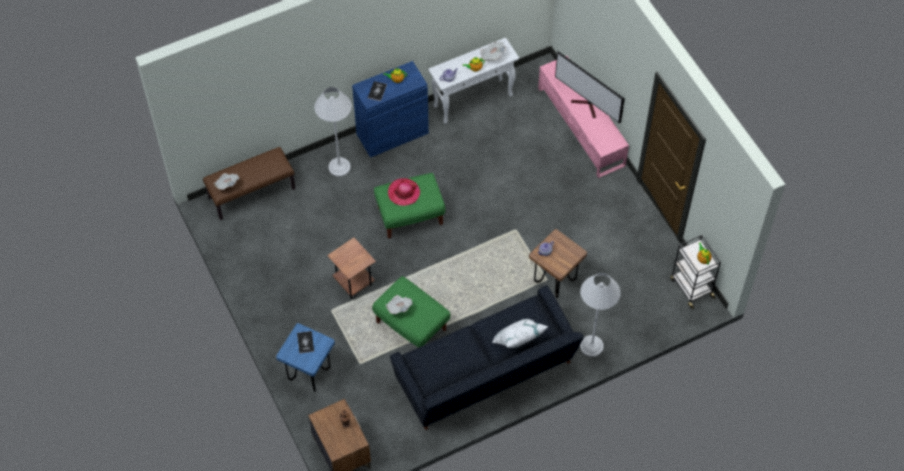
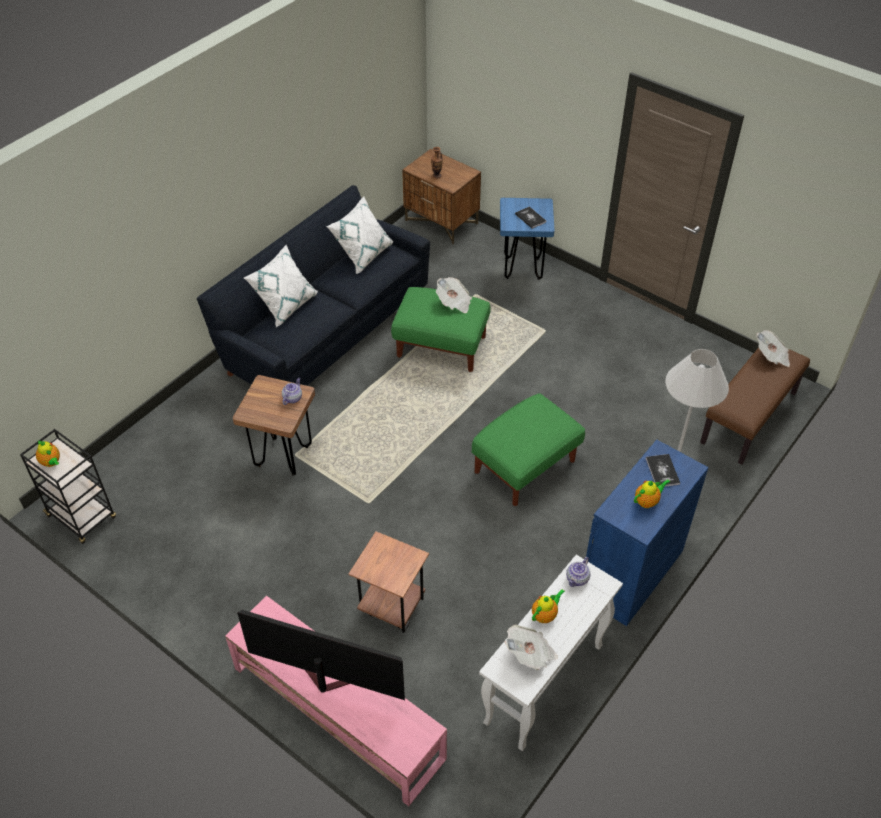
camera: 155 degrees right, 10 degrees down
brown side table [327,238,376,299] -> brown side table moved to [348,531,429,633]
hat [388,178,420,206] -> none
white floor lamp [580,273,621,357] -> none
none -> white pillow [326,196,393,274]

